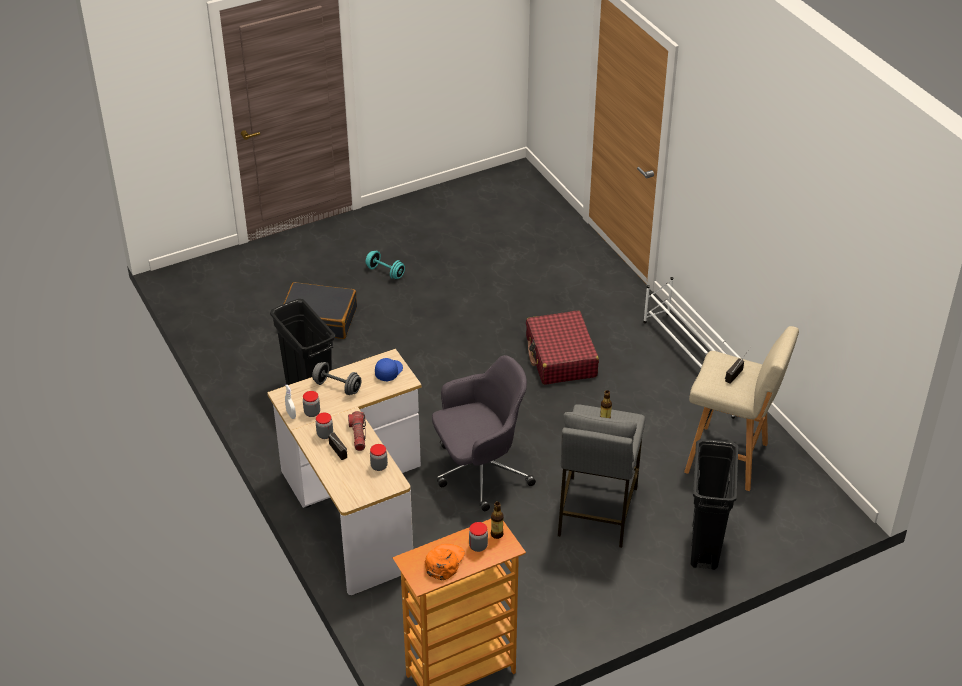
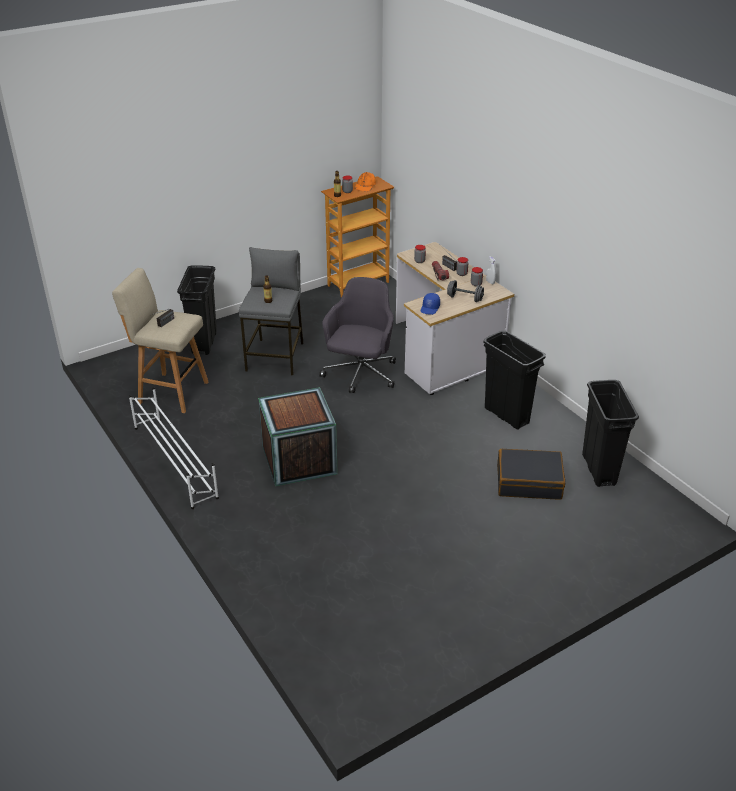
camera: 175 degrees right, 5 degrees down
turquoise dumbbell [365,251,405,279] -> none
grey office chair [432,355,536,511] -> grey office chair turned 135 degrees clockwise [319,277,396,393]
red suitcase [526,311,599,385] -> crate [258,387,337,486]
none -> black trash can [582,380,639,487]

